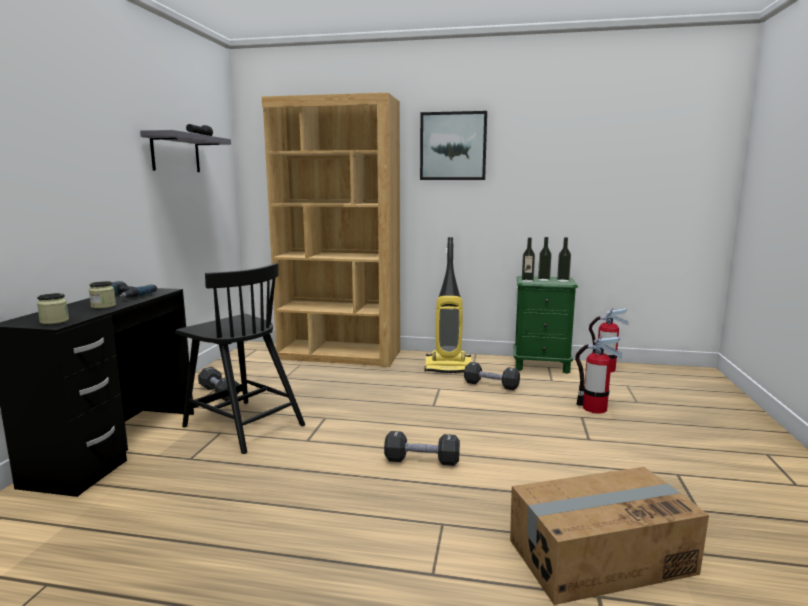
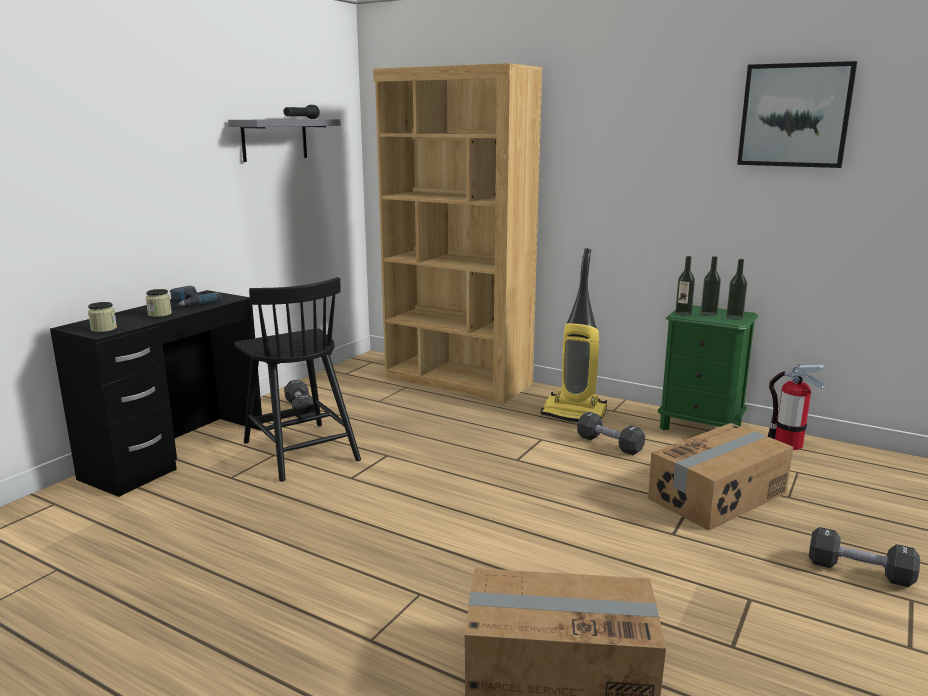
camera: 20 degrees right, 5 degrees up
black dumbbell [384,431,460,466] -> black dumbbell moved to [809,527,920,587]
picture [420,111,487,180] -> picture moved to [737,61,857,168]
fire extinguisher [575,335,622,414] -> cardboard box [648,423,793,530]

